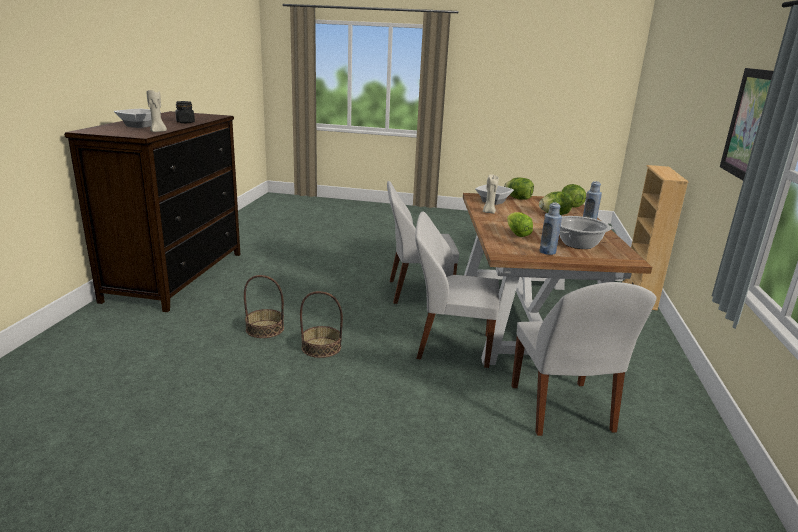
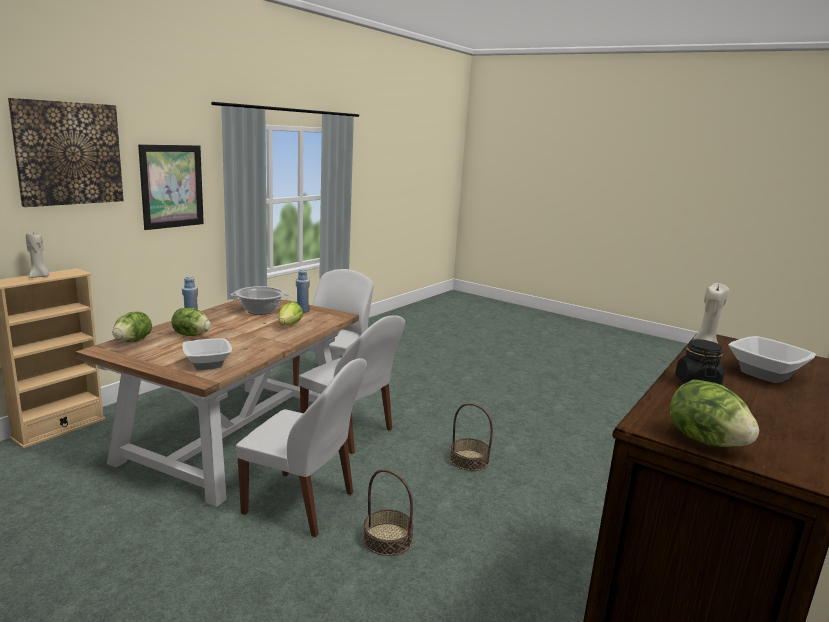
camera: 155 degrees left, 5 degrees down
basket [244,275,284,338] -> basket moved to [363,469,414,556]
beige candle [483,174,499,214] -> beige candle moved to [26,232,49,278]
lettuce [504,178,534,200] -> lettuce moved to [670,380,759,447]
none -> picture [8,98,124,207]

